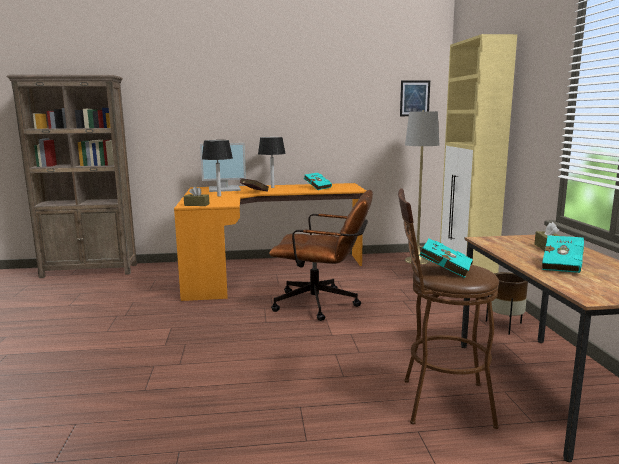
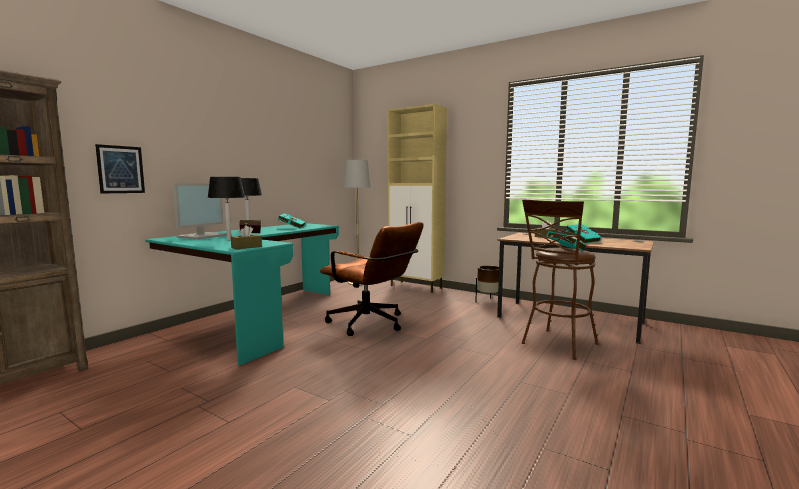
camera: 50 degrees left, 5 degrees down
orange desk [174,183,366,301] -> turquoise desk [145,223,339,366]
brown office chair [269,190,373,321] -> brown office chair turned 75 degrees clockwise [320,222,424,336]
picture [400,80,430,116] -> picture moved to [95,144,145,194]

